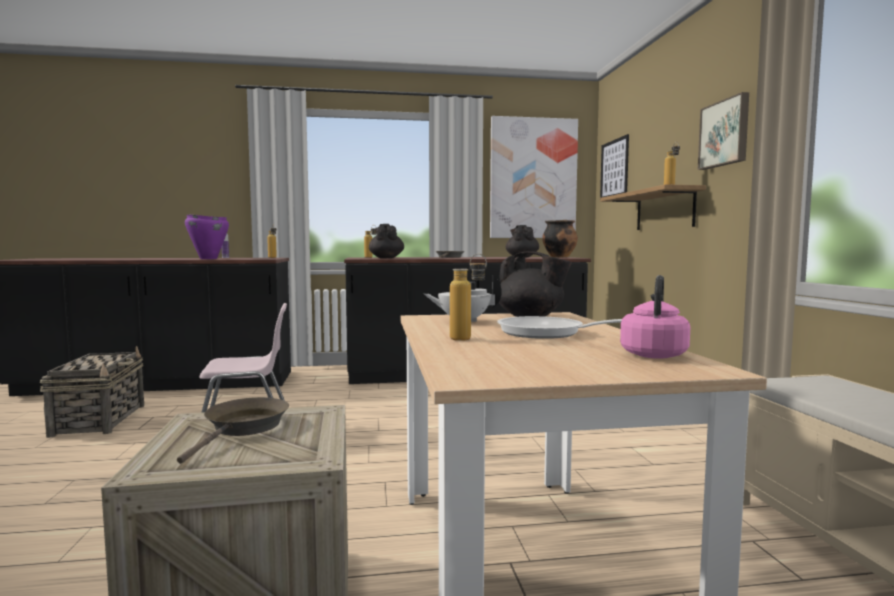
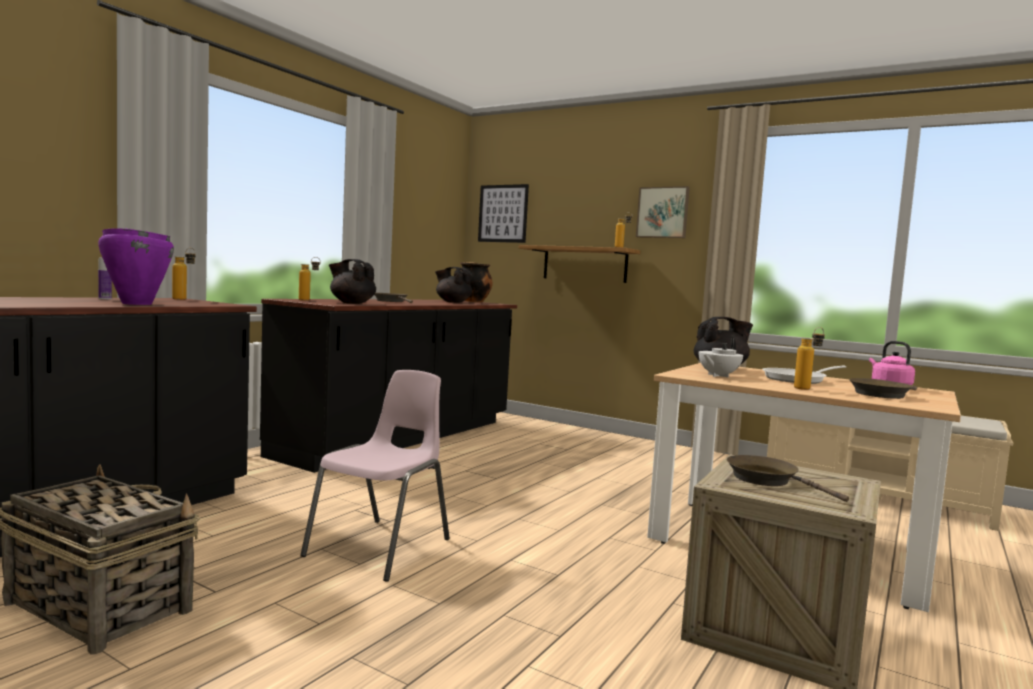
camera: 50 degrees left, 0 degrees up
picture [490,116,578,238] -> none
none -> brown frying pan [849,378,917,399]

